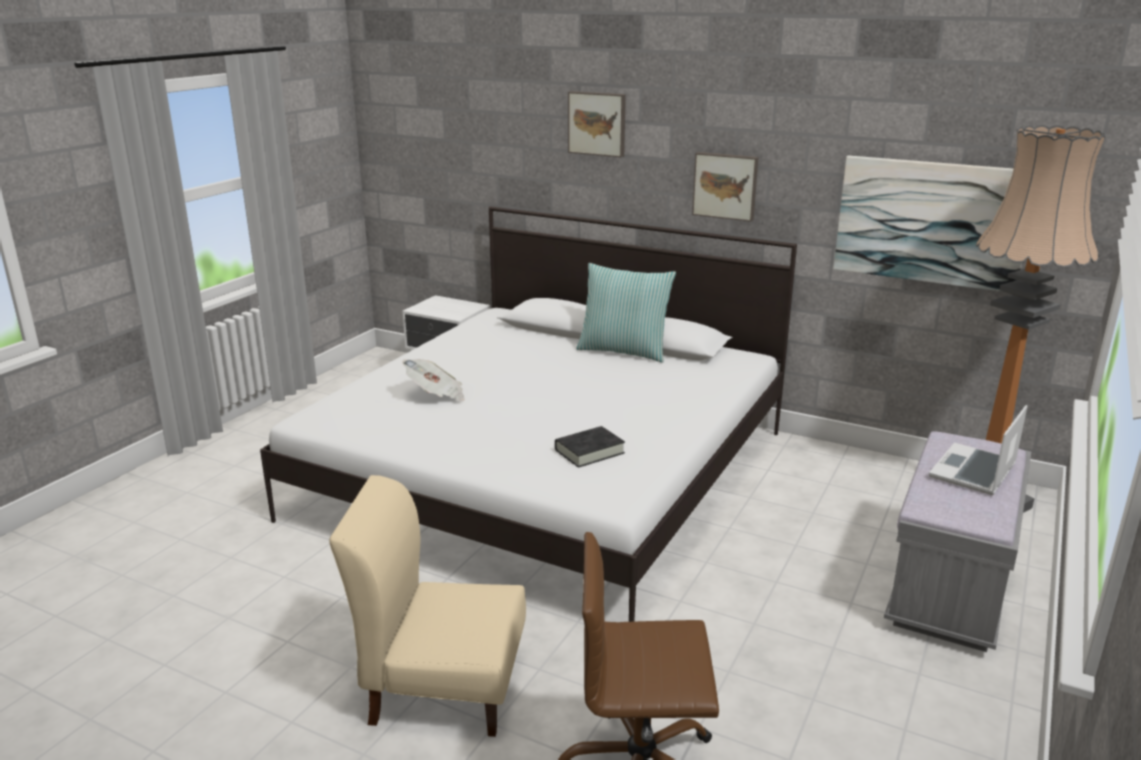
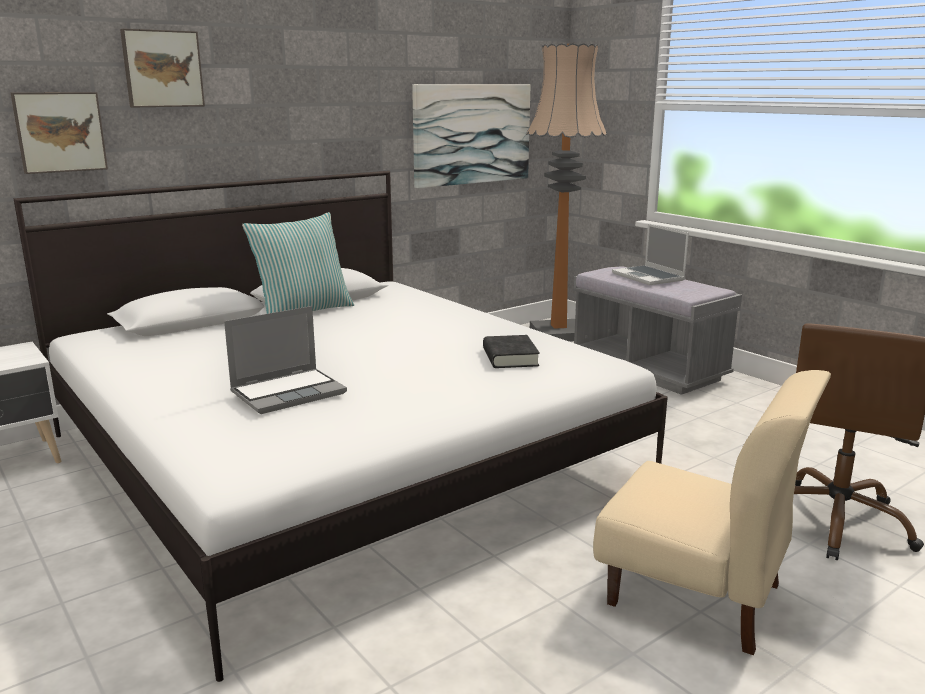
camera: 65 degrees left, 5 degrees down
beige chair [329,475,526,737] -> beige chair turned 90 degrees counterclockwise [593,370,831,655]
newspaper [402,359,465,400] -> laptop [224,306,347,414]
picture [692,152,758,222] -> picture moved to [11,92,108,174]

